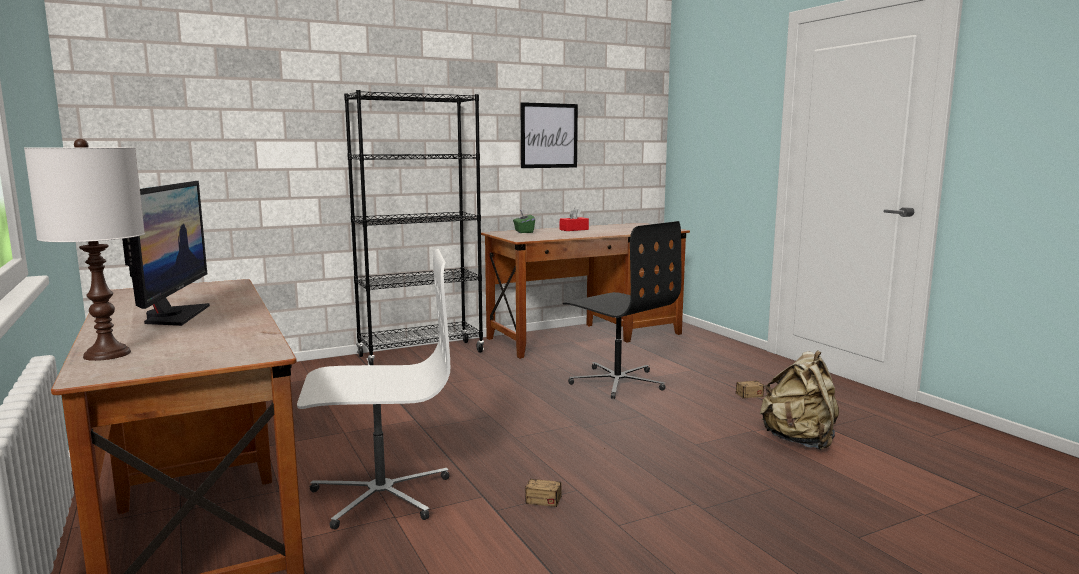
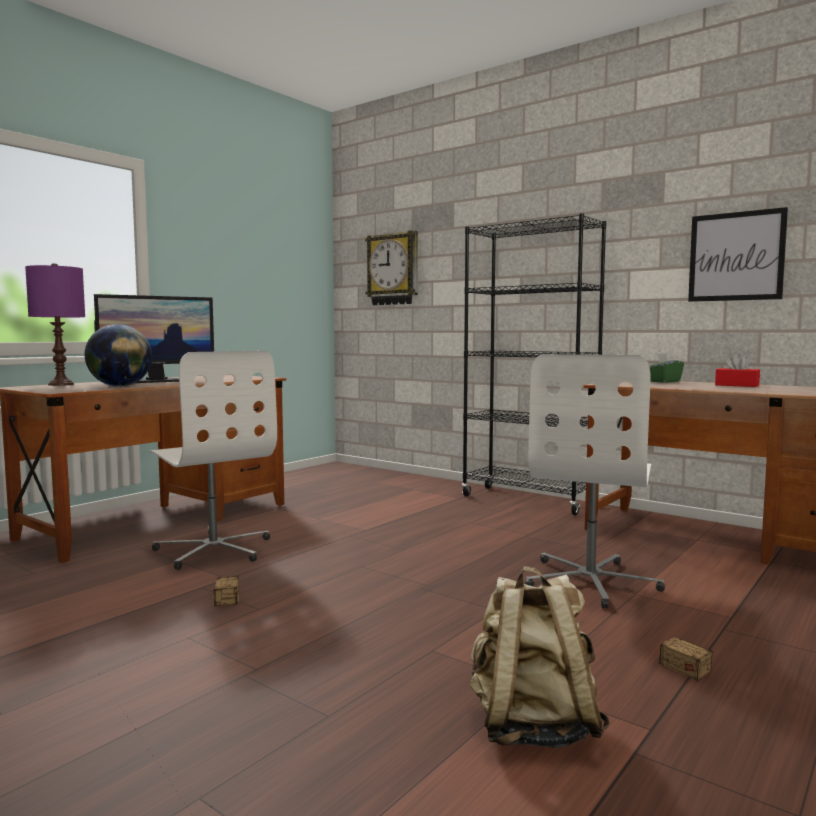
camera: 65 degrees right, 5 degrees down
white table lamp [24,139,145,361] -> purple table lamp [25,263,85,386]
black office chair [563,221,681,399] -> white office chair [525,354,665,609]
none -> globe [85,324,152,387]
none -> wall clock [365,231,418,305]

